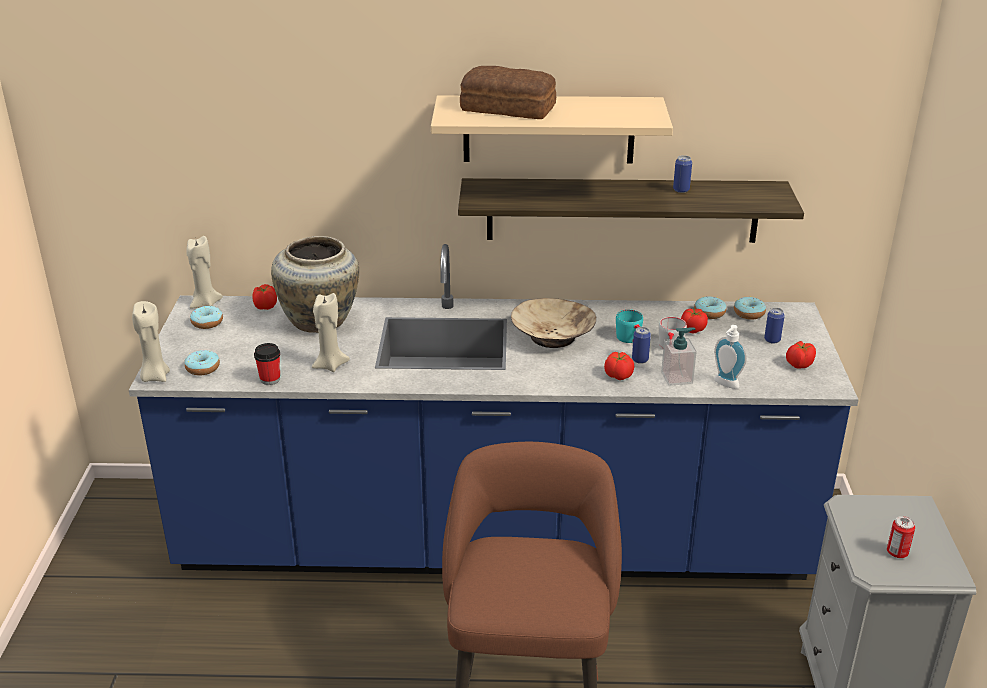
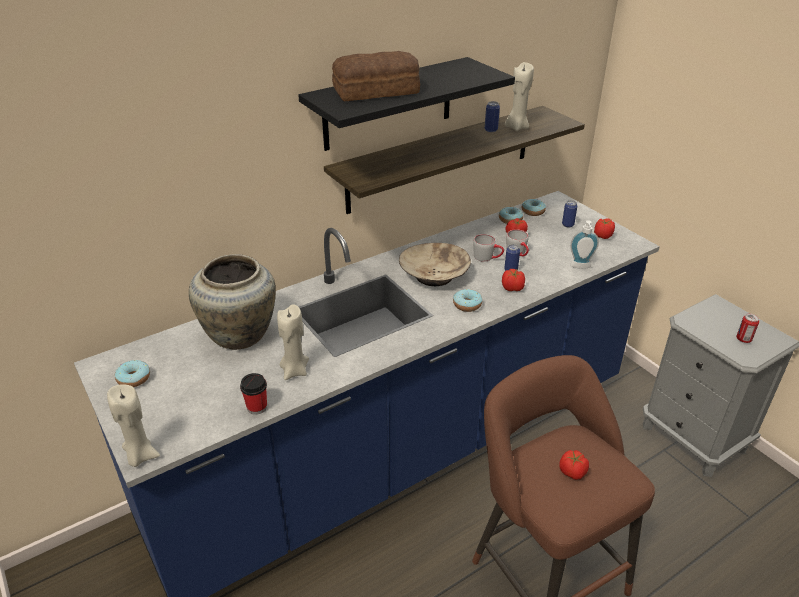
camera: 35 degrees left, 5 degrees up
donut [184,350,220,375] -> donut moved to [453,289,482,312]
beige candle [186,236,223,308] -> beige candle moved to [505,62,534,131]
tomato [253,284,277,310] -> tomato moved to [560,450,589,480]
beige shelf [431,95,673,163] -> black shelf [298,57,515,151]
turquoise mug [616,309,643,343] -> grey mug [473,234,504,262]
soap dispenser [661,327,697,386] -> none

